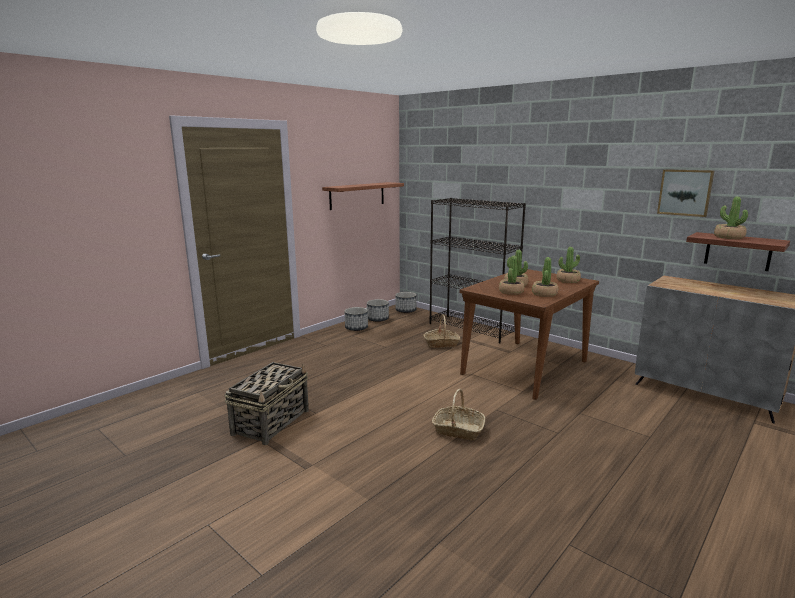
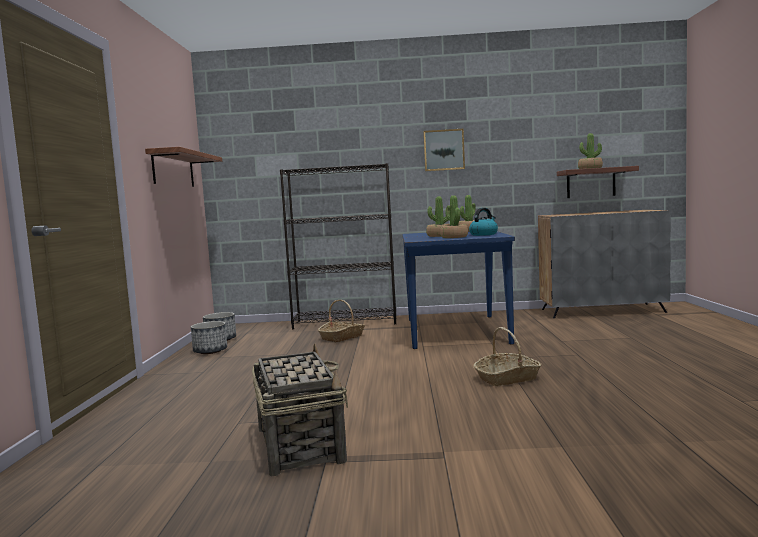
camera: 40 degrees left, 10 degrees down
planter [396,292,416,313] -> none
brown dining table [459,269,599,400] -> blue dining table [402,231,515,349]
potted plant [532,257,558,297] -> kettle [469,208,498,236]
picture [657,169,715,217] -> picture moved to [423,129,465,171]

